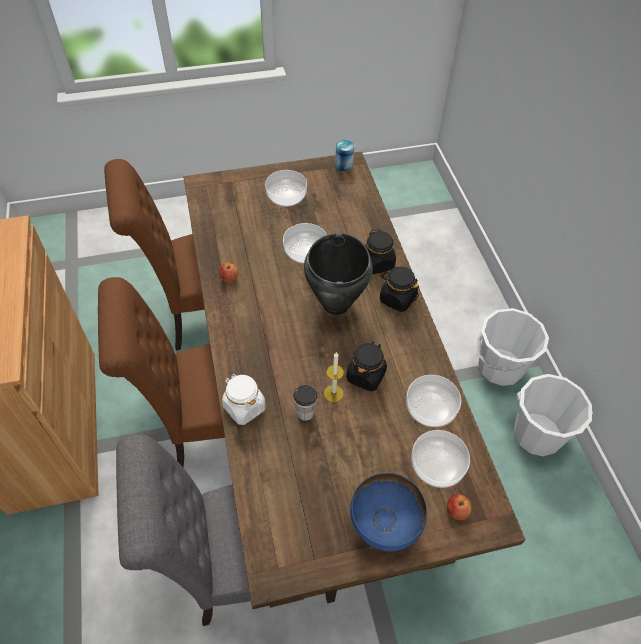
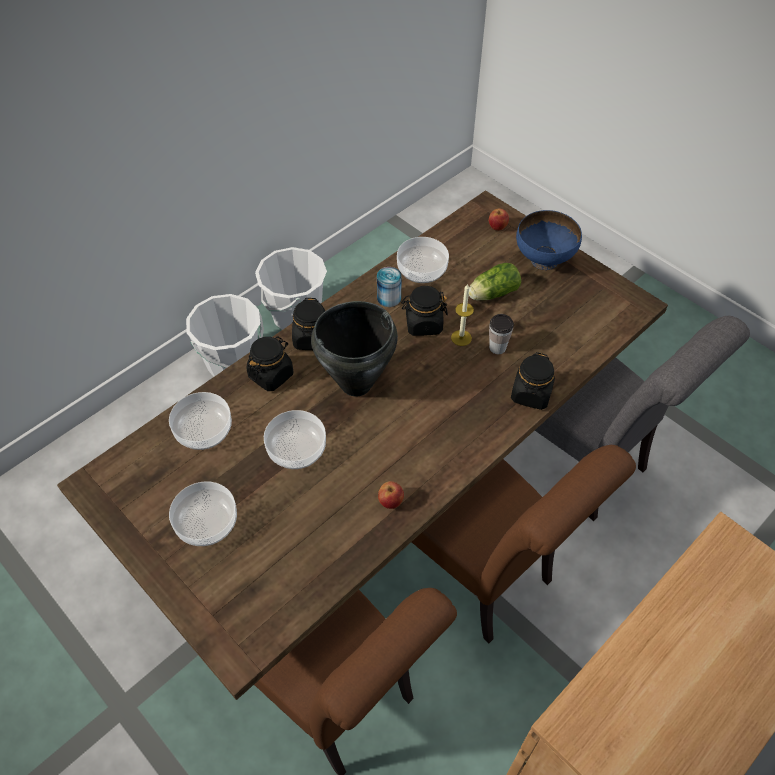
camera: 120 degrees left, 0 degrees up
white jar [222,374,266,425] -> black jar [511,352,555,410]
can [335,140,355,171] -> can moved to [377,267,402,307]
bowl [411,430,470,488] -> bowl moved to [169,392,232,450]
none -> lettuce [469,263,521,300]

